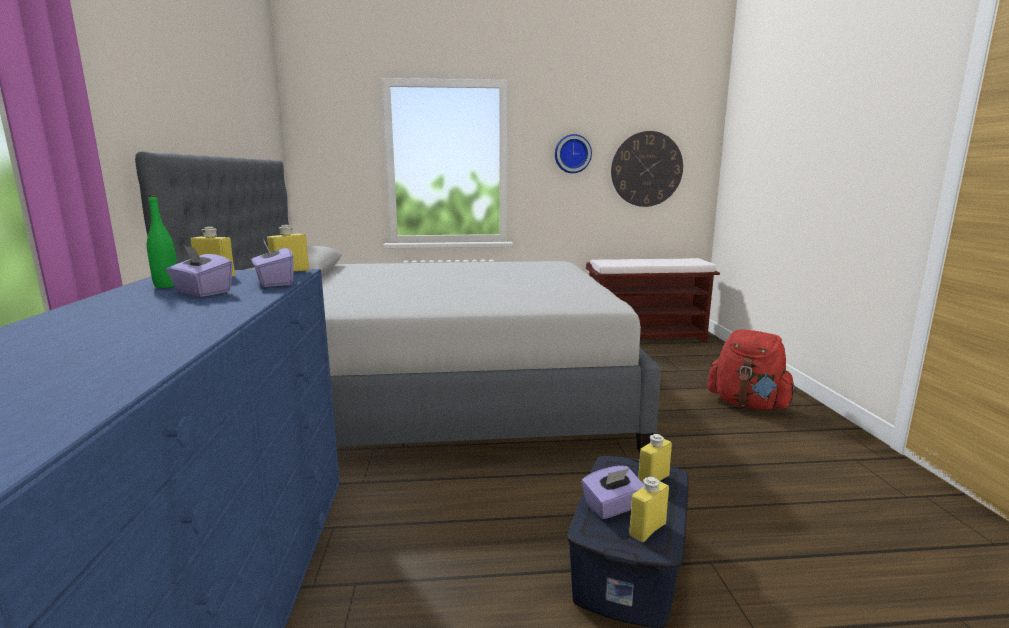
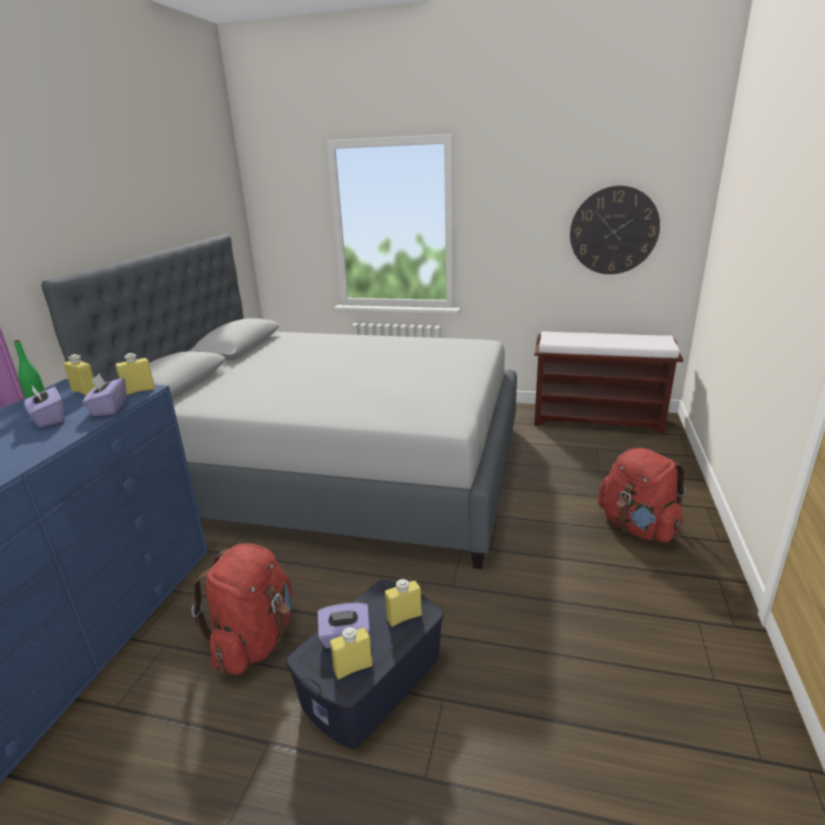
camera: 20 degrees right, 10 degrees up
wall clock [555,134,592,173] -> none
none -> red backpack [191,543,292,675]

